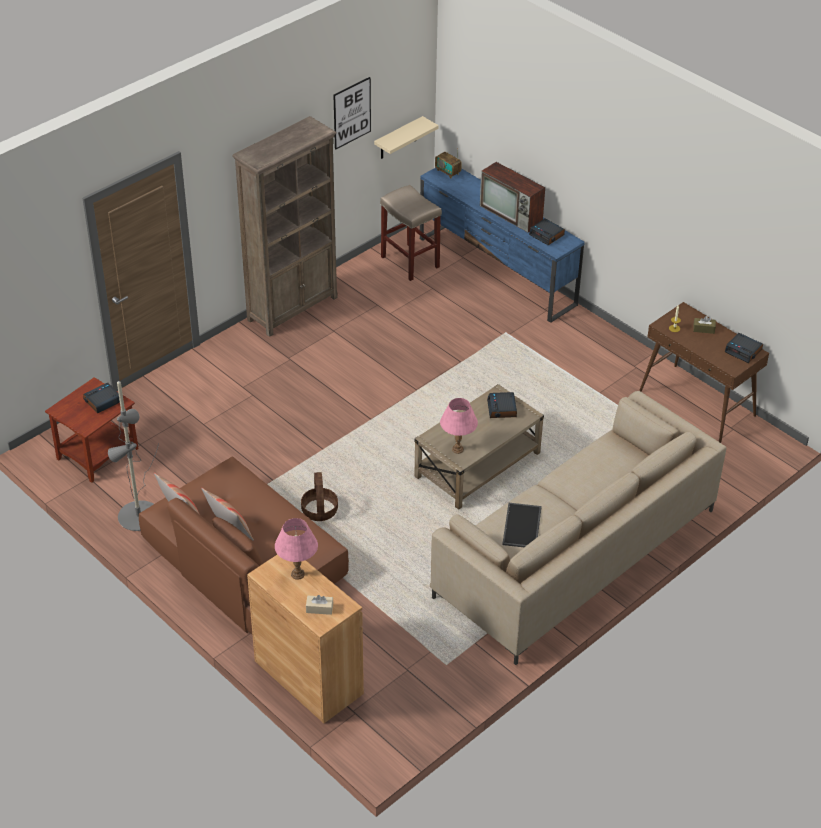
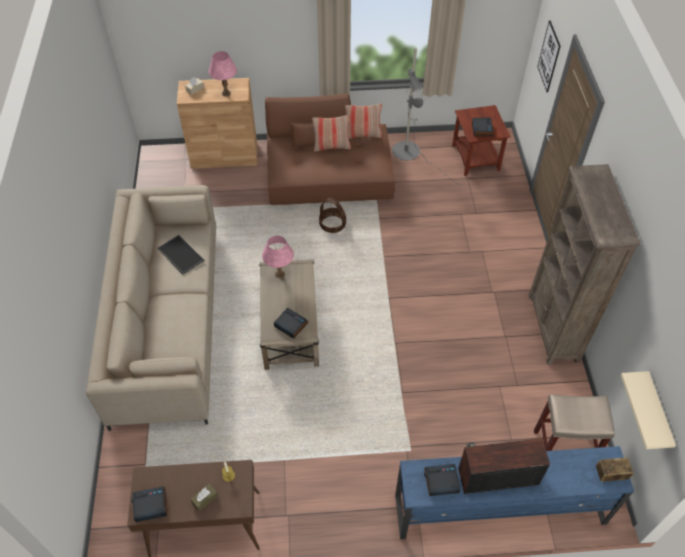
camera: 130 degrees right, 10 degrees up
picture [333,77,371,149] -> picture moved to [537,20,561,92]

